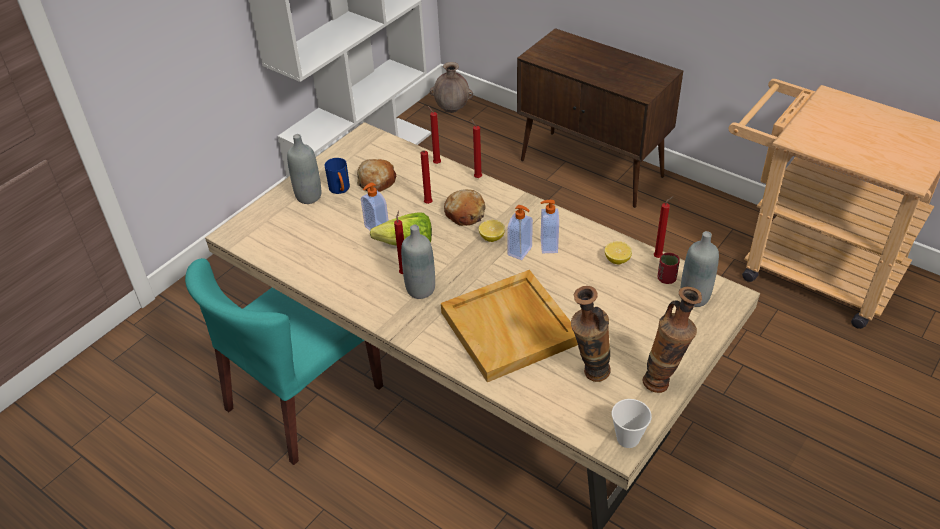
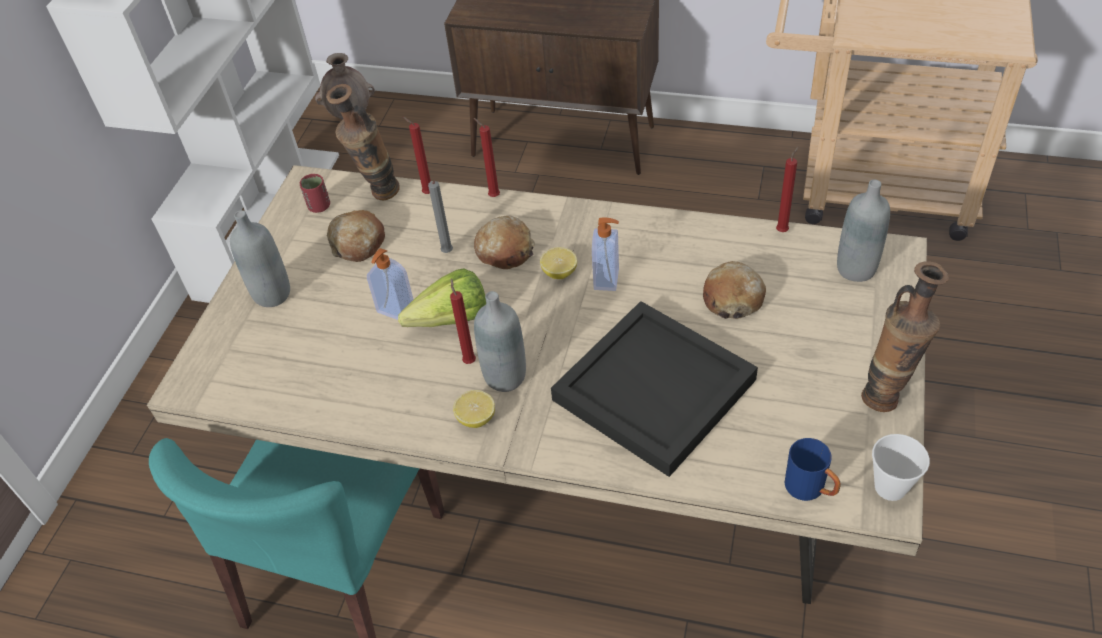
camera: 20 degrees left, 5 degrees up
blue mug [325,158,350,194] -> blue mug moved to [785,438,841,501]
red candle [421,150,432,204] -> grey candle [428,181,453,253]
beige tray [441,270,578,382] -> black tray [551,301,758,477]
soap dispenser [540,200,559,253] -> none
vase [571,286,611,382] -> vase moved to [326,84,400,200]
lemon [605,241,632,264] -> lemon moved to [453,390,495,428]
red cup [658,253,680,284] -> red cup moved to [300,174,330,213]
none -> bread [703,261,766,319]

